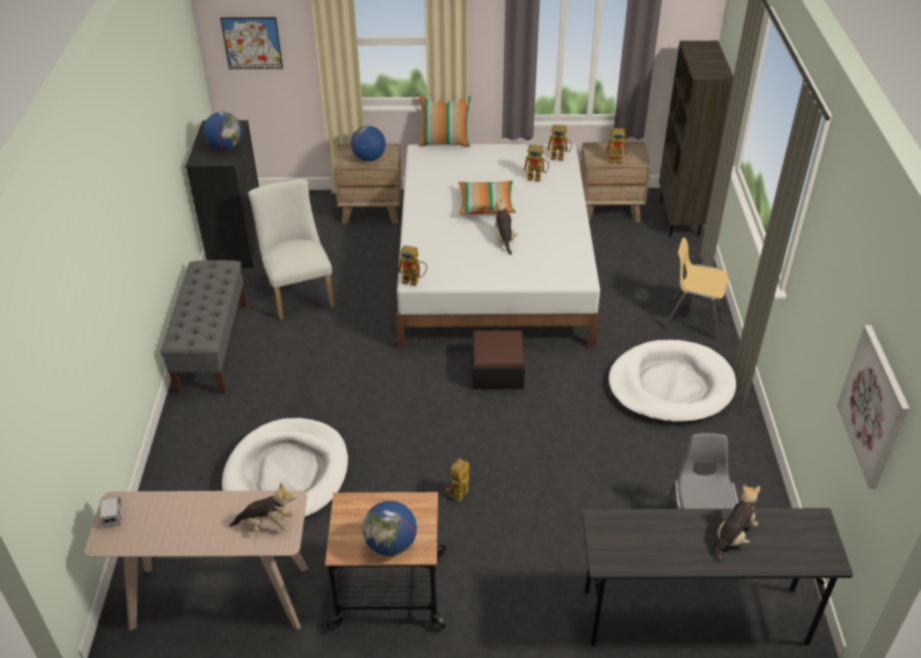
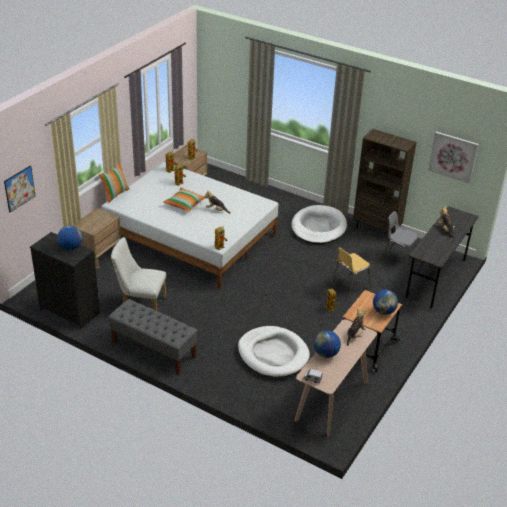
camera: 60 degrees left, 5 degrees down
globe [351,126,386,161] -> globe moved to [314,331,341,358]
ottoman [472,330,525,389] -> none
brown bookcase [659,41,734,237] -> brown bookcase moved to [353,129,416,241]
yellow chair [664,237,728,340] -> yellow chair moved to [330,247,371,299]

